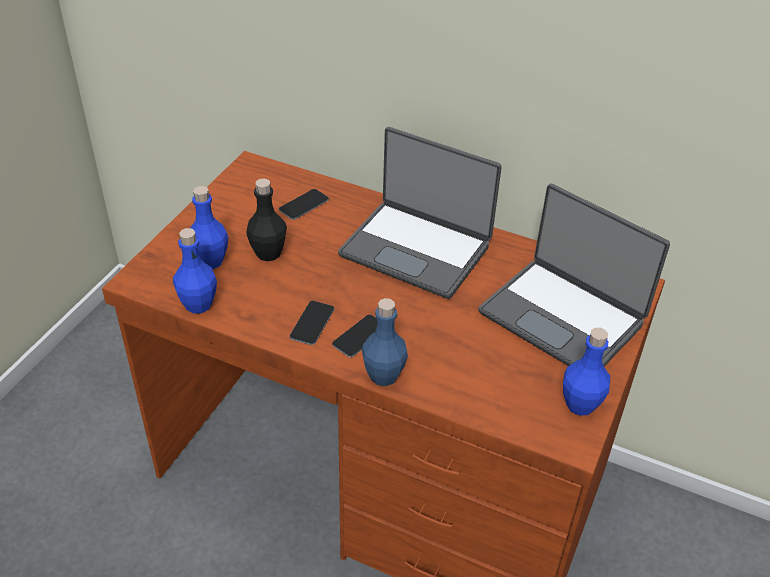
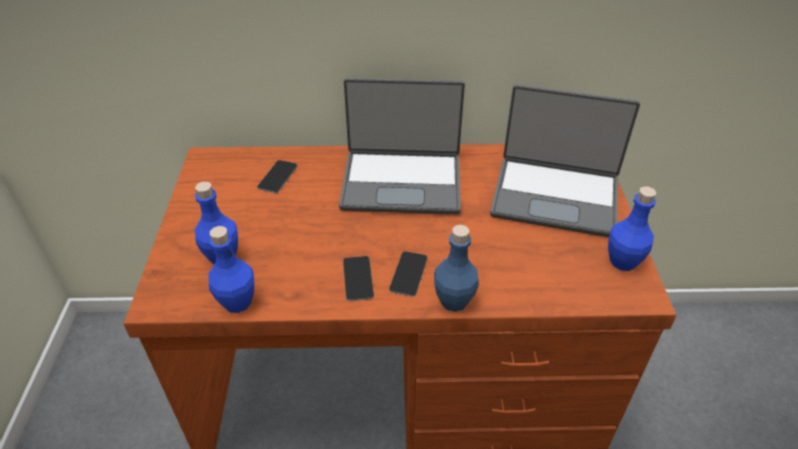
camera: 25 degrees left, 0 degrees up
black bottle [246,178,287,261] -> none

